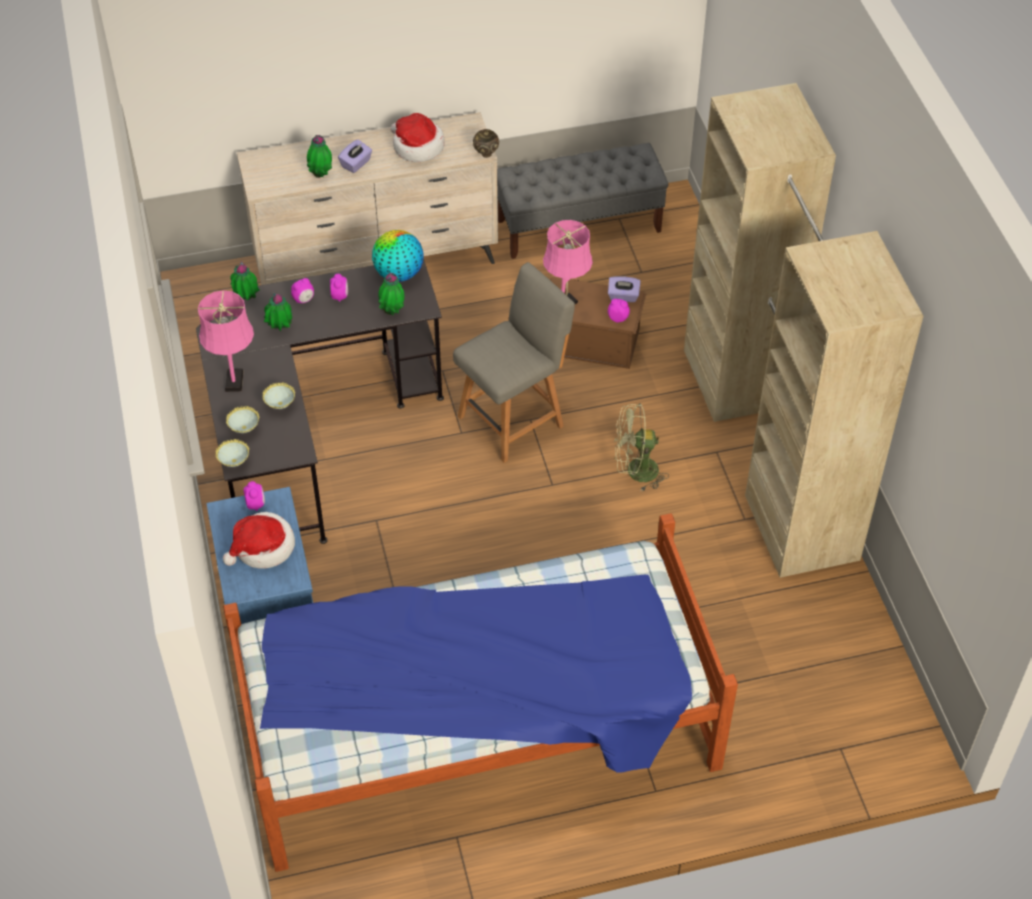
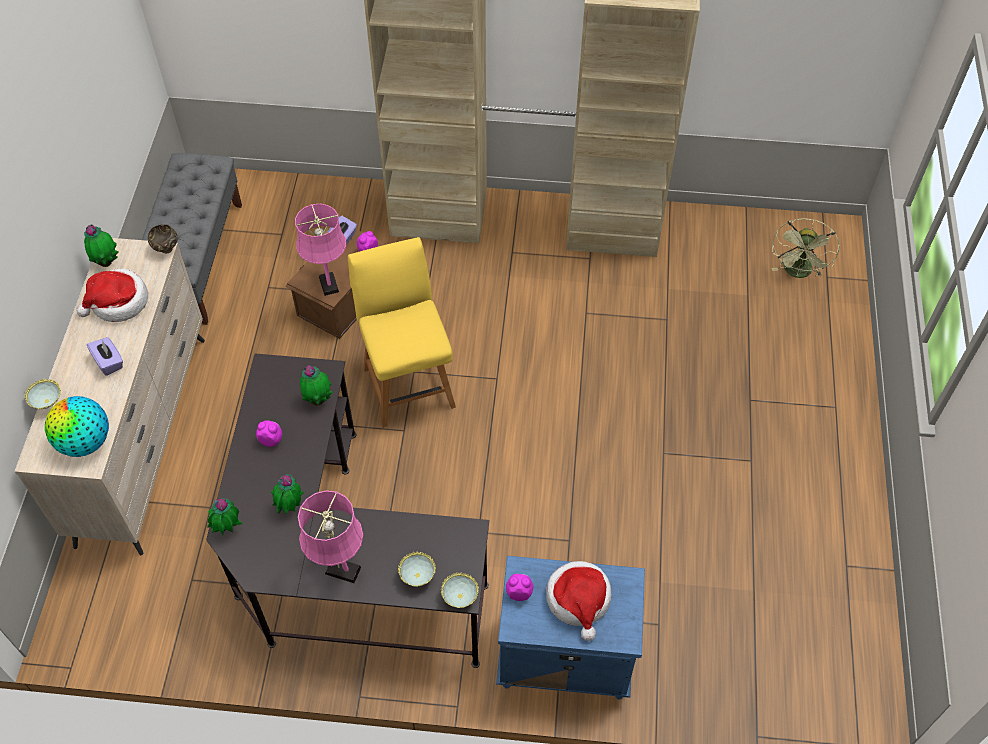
camera: 70 degrees left, 5 degrees up
bed [223,513,738,872] -> none
bowl [262,382,295,409] -> bowl moved to [24,379,61,409]
alarm clock [291,278,314,303] -> none
potted plant [307,135,332,178] -> potted plant moved to [84,224,118,267]
globe [372,230,424,282] -> globe moved to [45,396,109,457]
grey chair [453,262,575,463] -> yellow chair [348,237,456,428]
green fan [614,404,669,492] -> green fan moved to [772,219,840,278]

